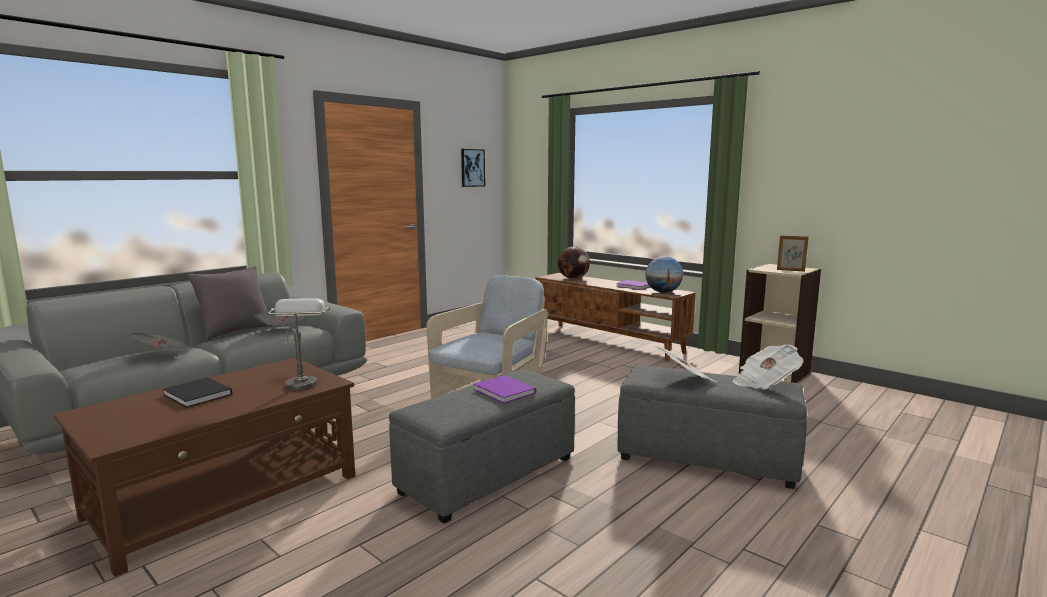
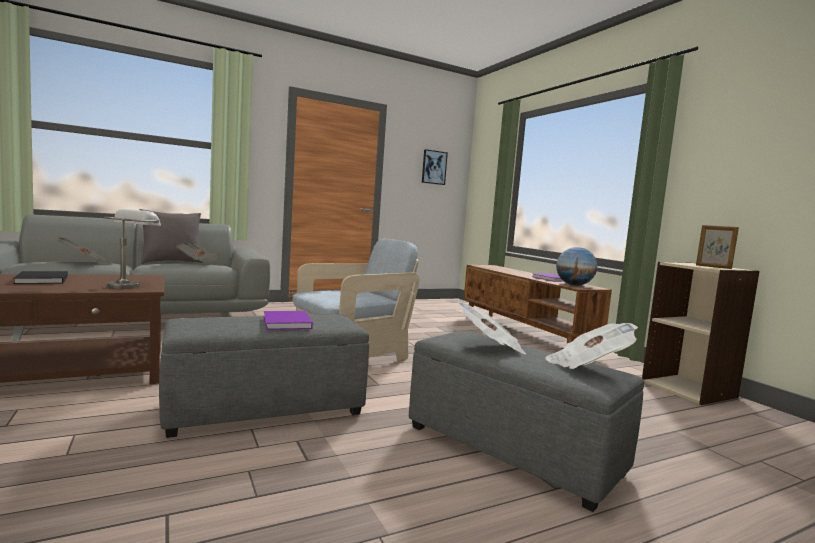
camera: 20 degrees right, 5 degrees down
globe [558,247,590,279] -> none

